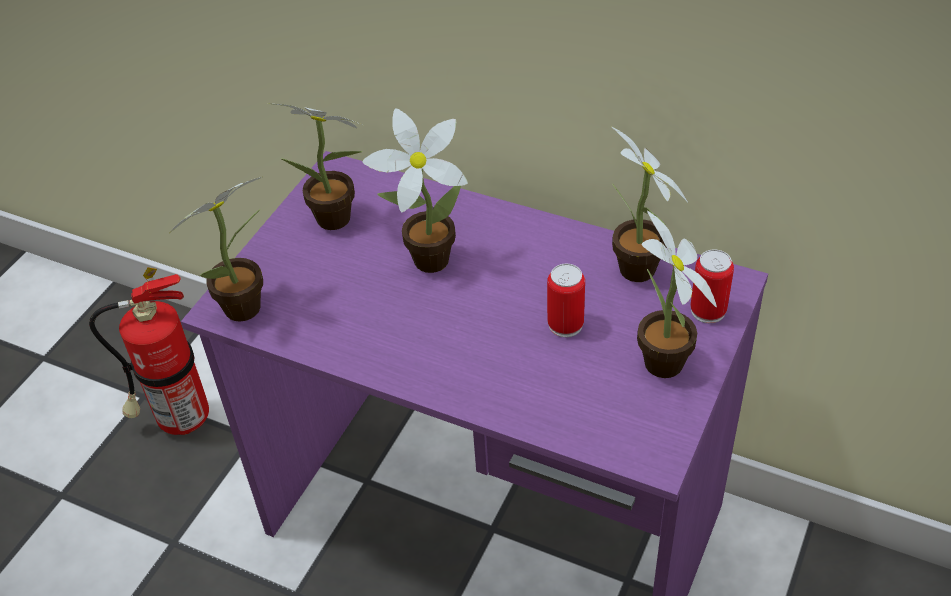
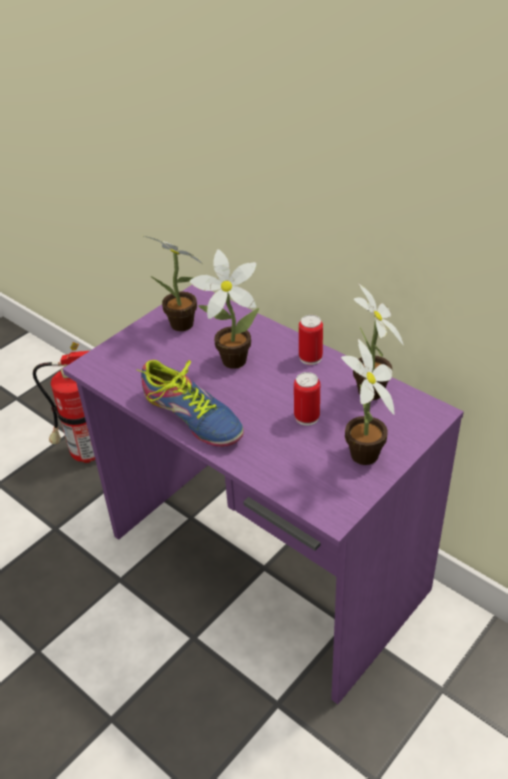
camera: 15 degrees right, 5 degrees down
potted plant [169,177,263,322] -> none
can [690,249,734,323] -> can moved to [299,315,323,365]
none -> shoe [136,360,244,447]

